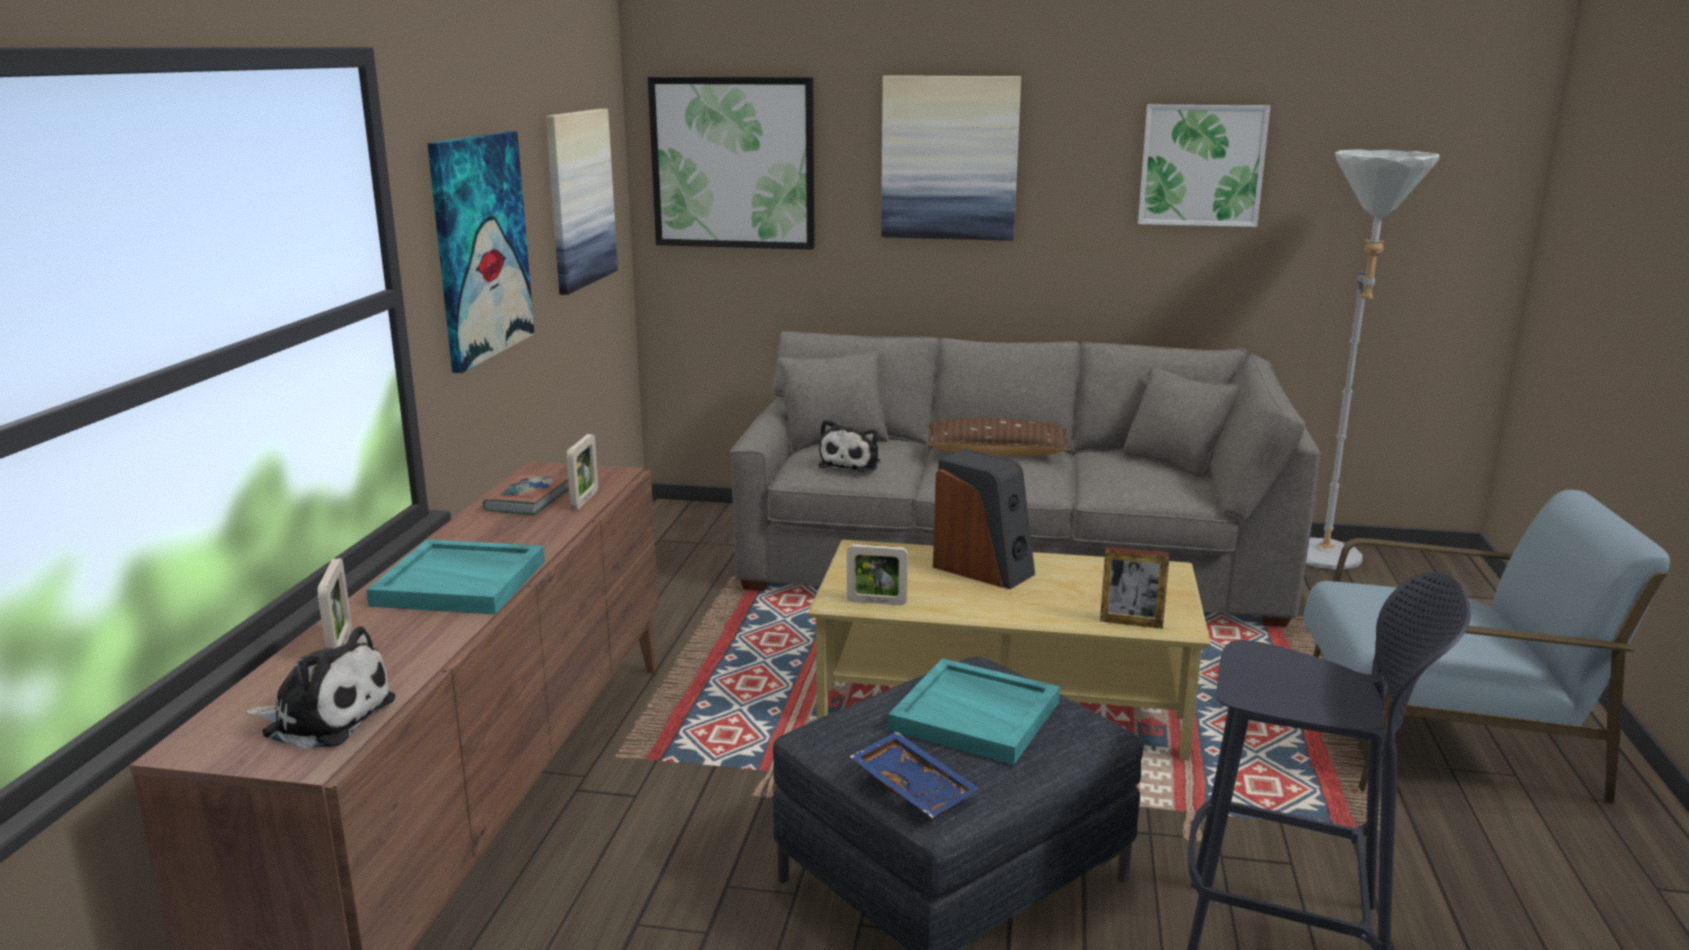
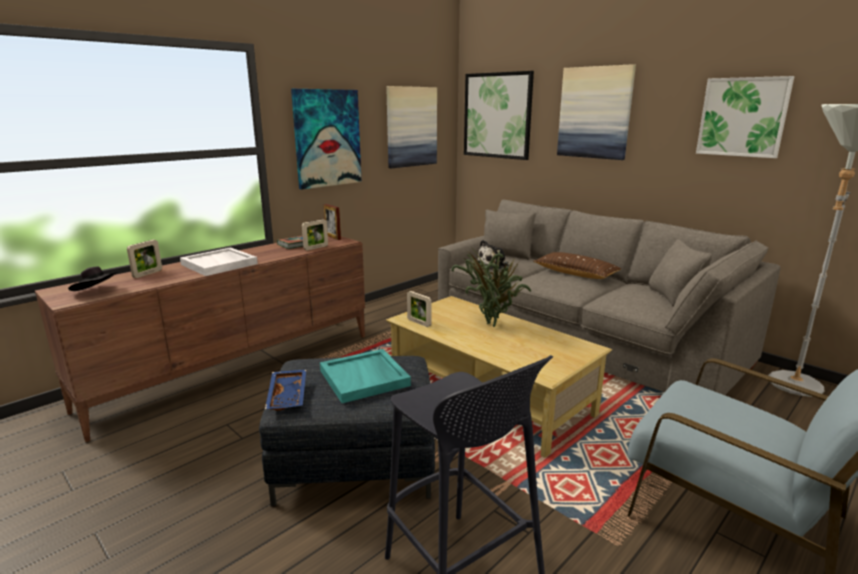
camera: 35 degrees right, 0 degrees up
plush toy [245,626,395,749] -> black hat [68,266,117,291]
turquoise tray [366,539,545,615] -> white tray [180,247,258,276]
speaker [933,449,1035,589] -> potted plant [451,249,531,327]
picture frame [1100,547,1170,629] -> picture frame moved to [324,204,341,240]

